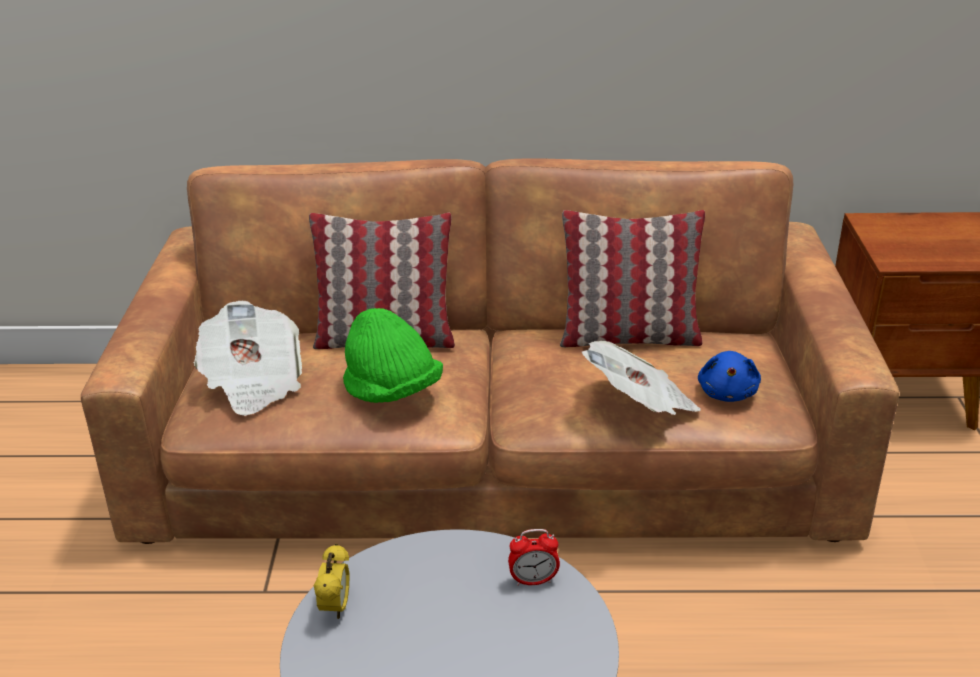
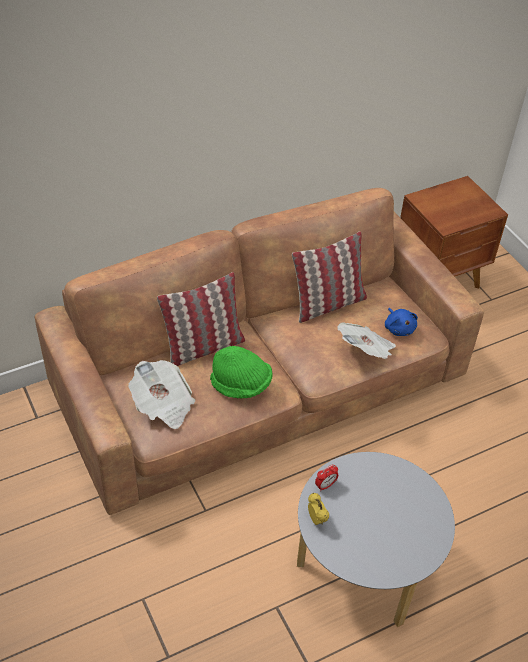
camera: 30 degrees left, 15 degrees up
alarm clock [508,529,560,586] -> alarm clock moved to [315,465,338,491]

